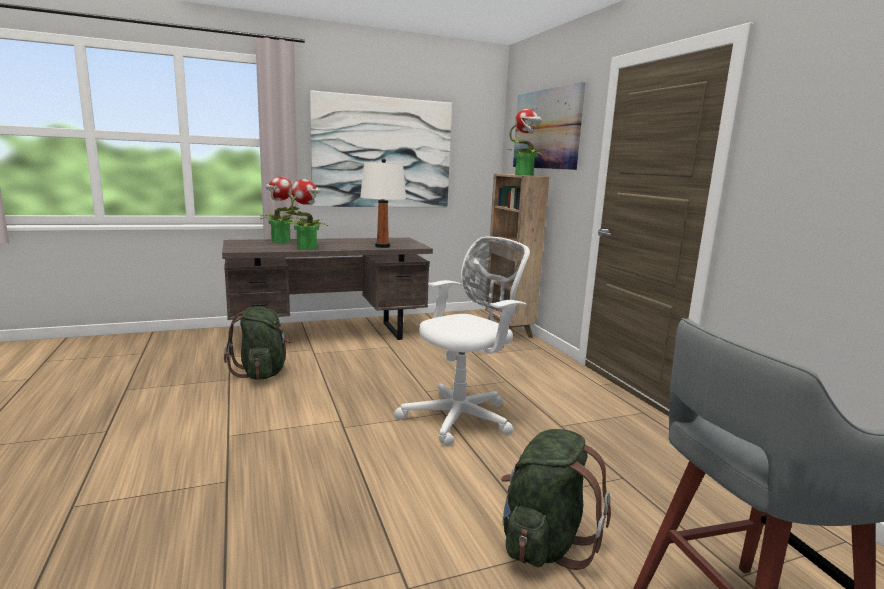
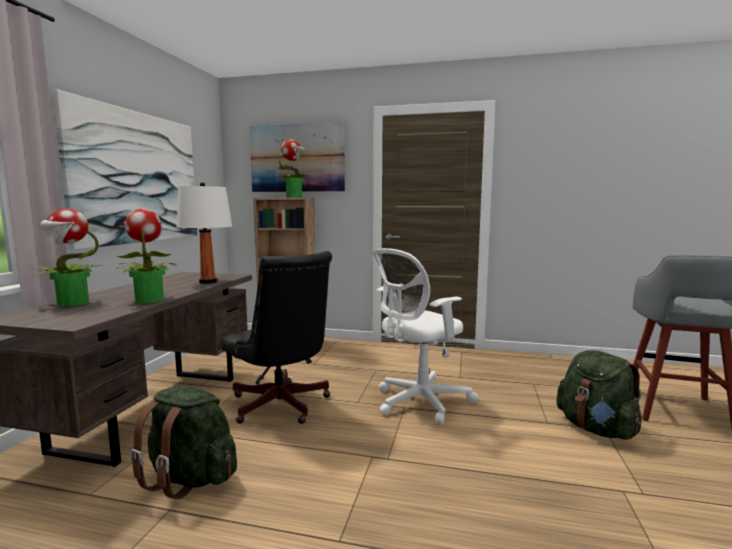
camera: 55 degrees left, 5 degrees down
white office chair [394,236,530,446] -> white office chair turned 120 degrees counterclockwise [373,248,479,425]
none -> black office chair [221,251,332,424]

